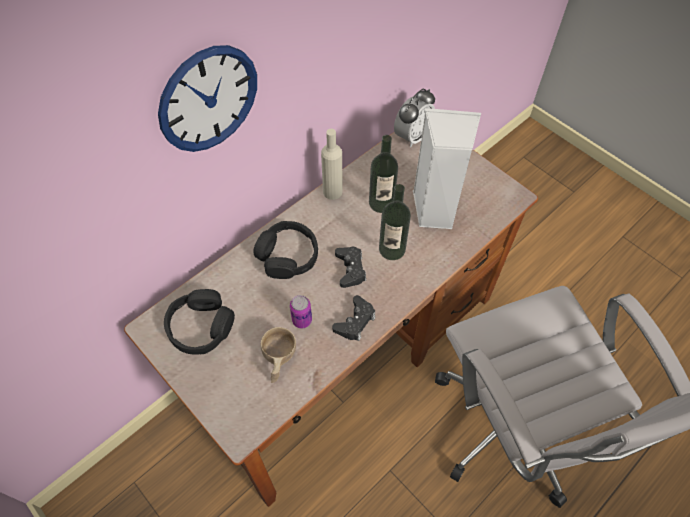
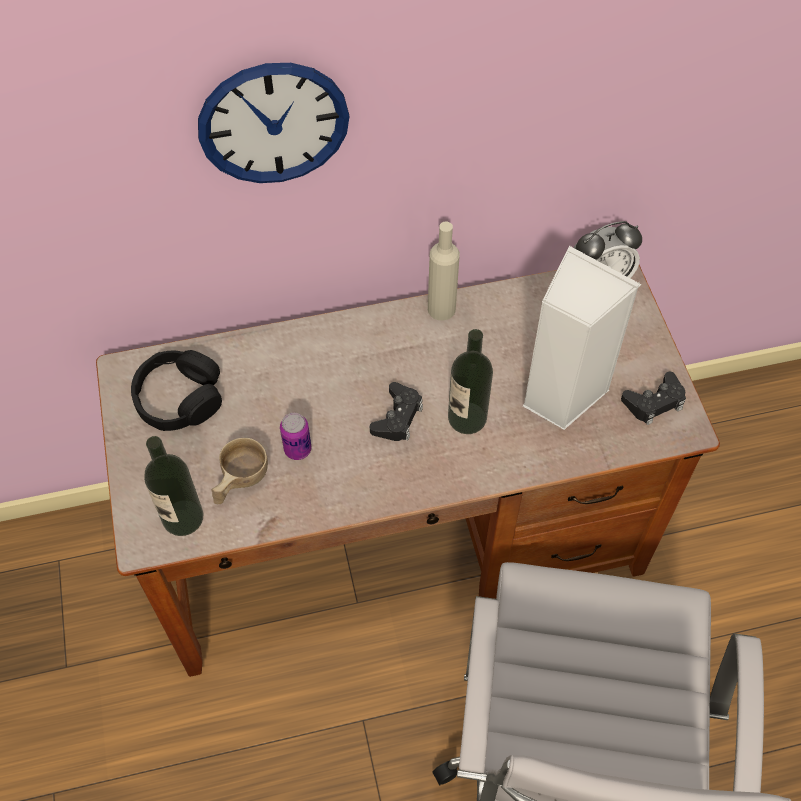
camera: 30 degrees right, 0 degrees up
black headphones [253,221,318,279] -> none
black game controller [332,295,376,341] -> black game controller moved to [621,372,686,425]
bottle [369,135,398,213] -> bottle moved to [144,436,203,536]

